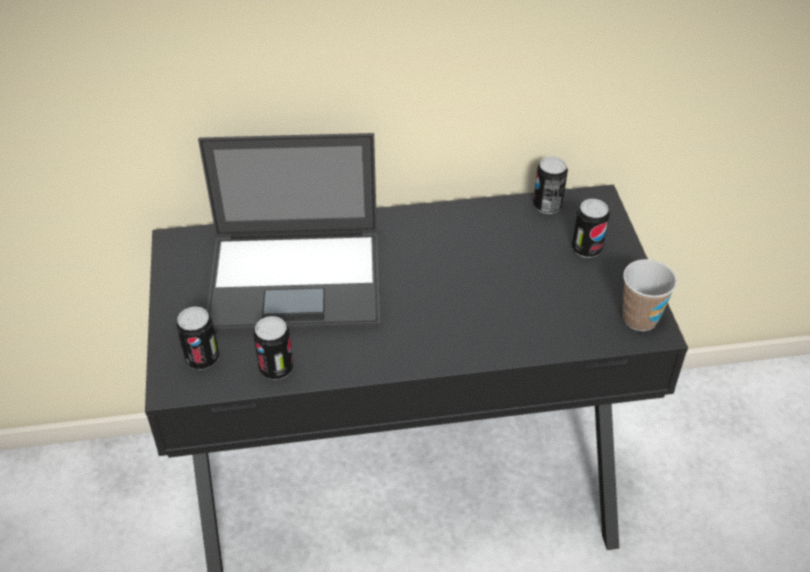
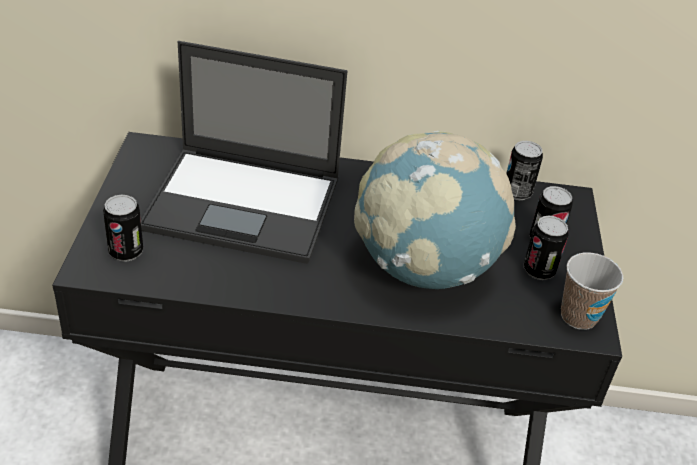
camera: 10 degrees right, 5 degrees down
can [254,316,293,380] -> can moved to [524,216,568,280]
none -> globe [354,131,516,289]

